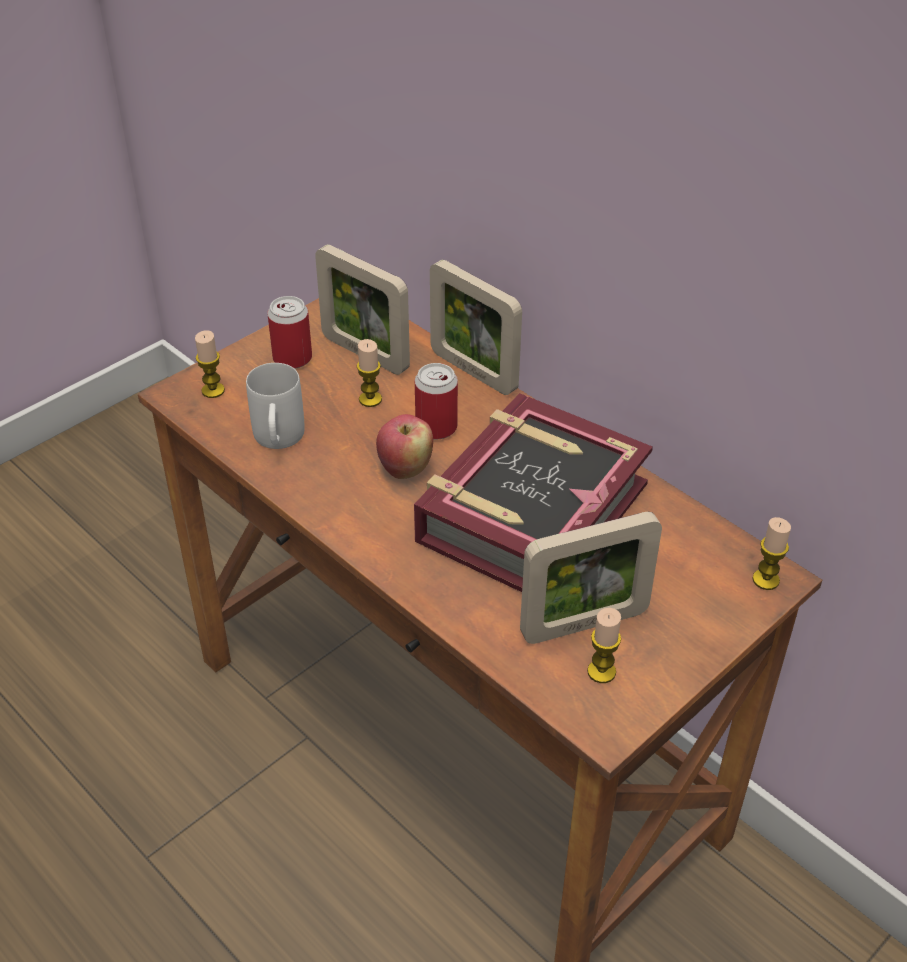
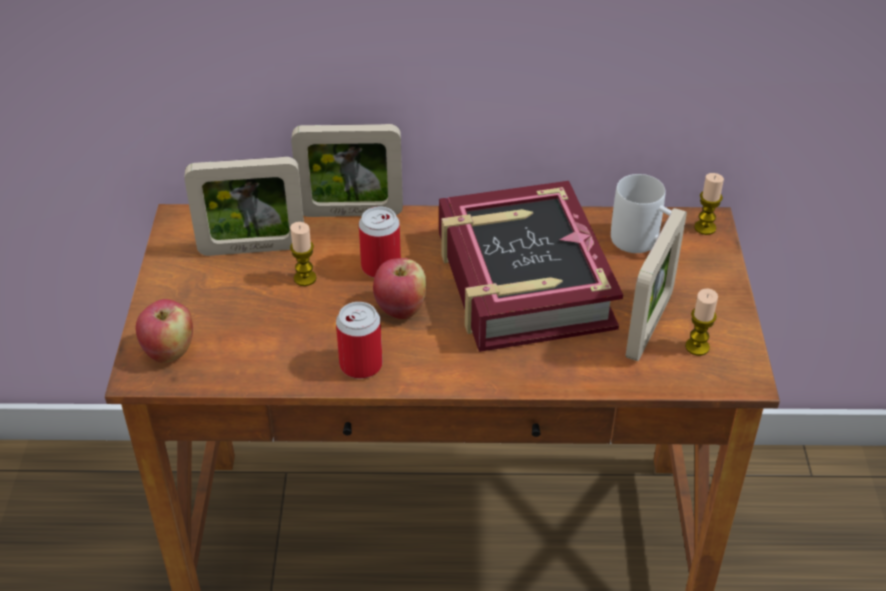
camera: 45 degrees left, 0 degrees up
candle [195,330,225,398] -> apple [136,299,193,363]
white mug [246,363,305,449] -> white mug moved to [611,174,672,253]
can [268,296,312,369] -> can moved to [336,302,383,379]

